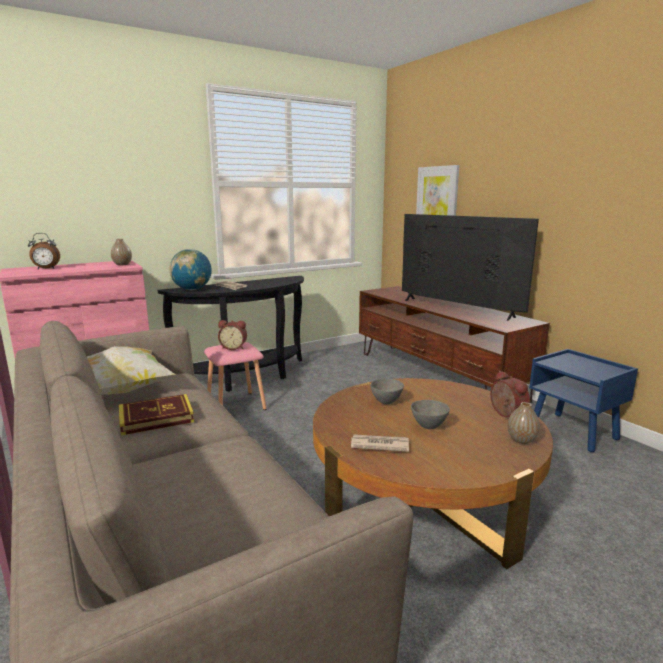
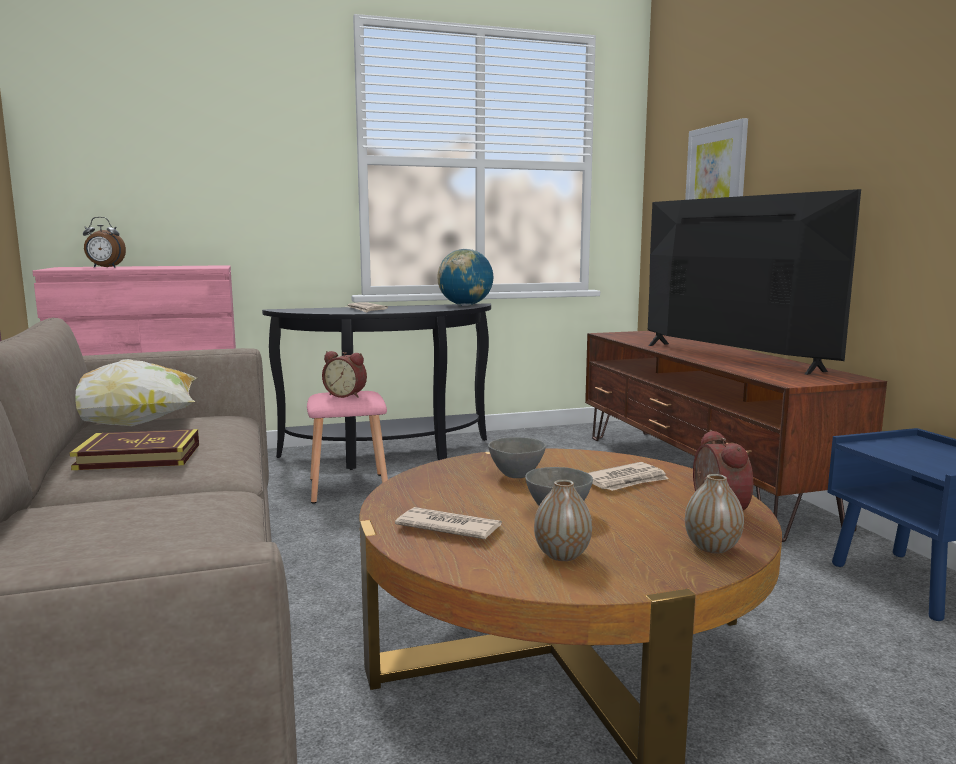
camera: 15 degrees right, 5 degrees down
vase [111,239,132,266] -> vase moved to [534,480,592,561]
globe [169,249,212,290] -> globe moved to [437,249,493,306]
none -> newspaper [588,462,668,491]

